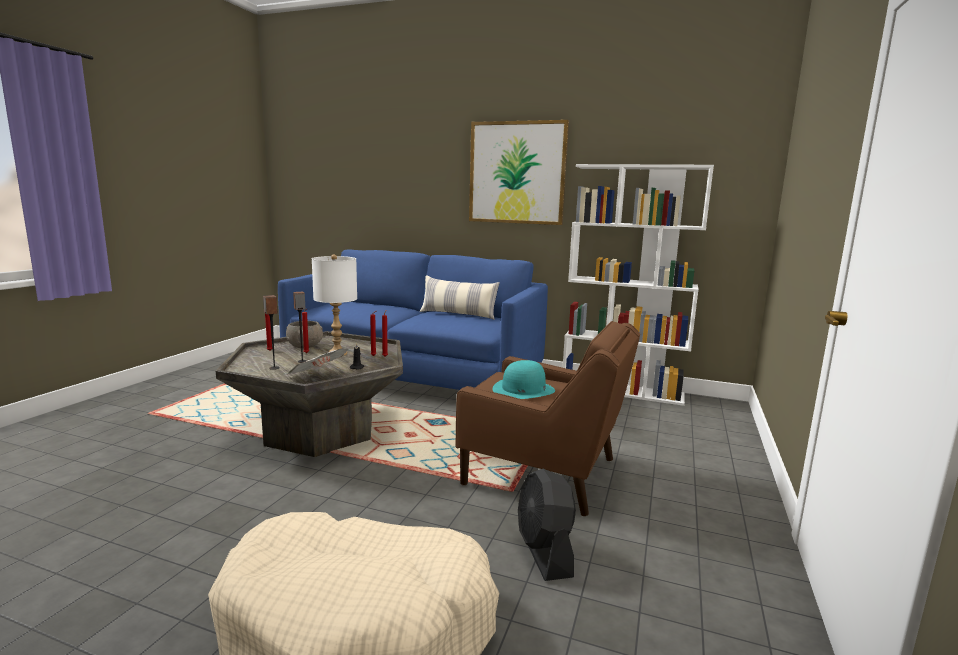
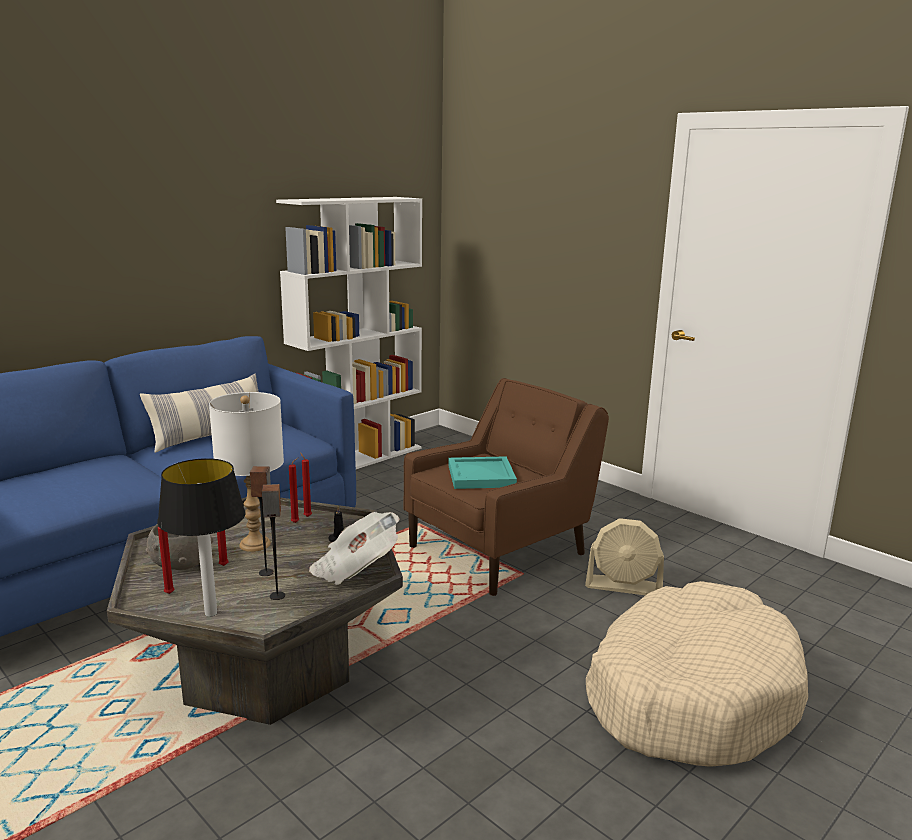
camera: 65 degrees left, 5 degrees up
picture [469,120,569,225] -> none
turquoise hat [492,360,555,399] -> turquoise tray [448,456,517,489]
black fan [518,469,576,581] -> beige fan [585,518,664,595]
none -> table lamp [157,458,246,617]

